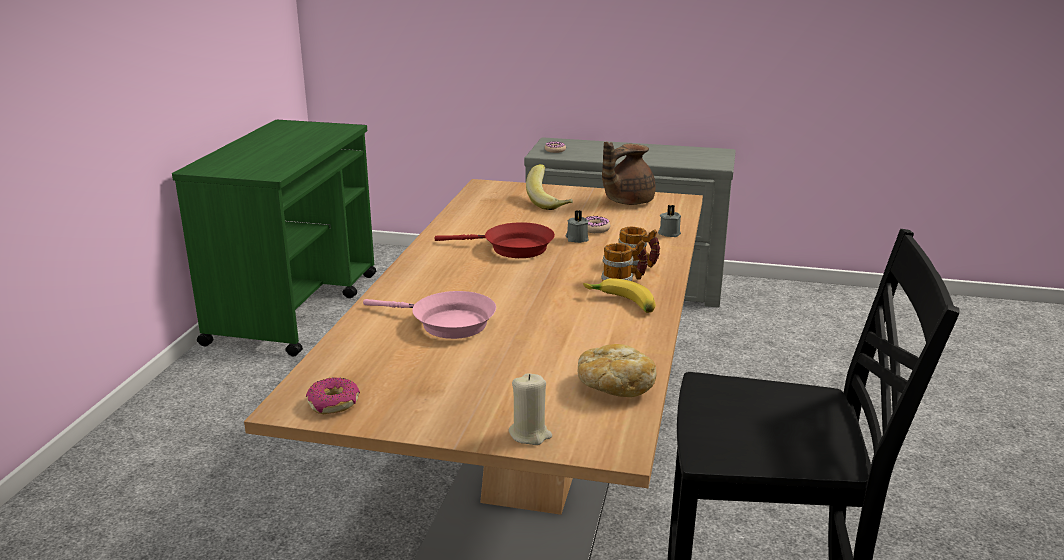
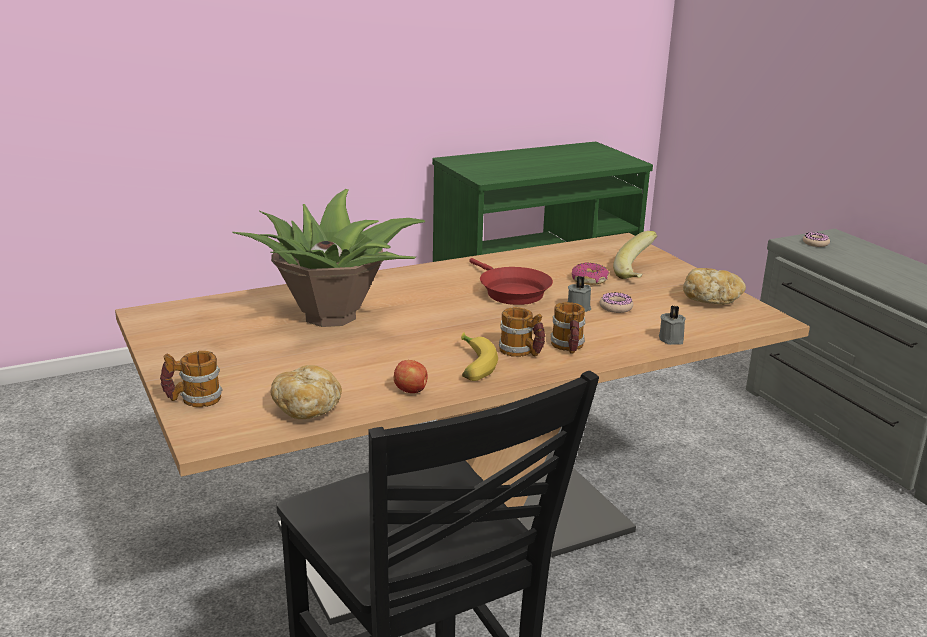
camera: 50 degrees right, 0 degrees up
donut [306,377,360,414] -> donut moved to [572,262,609,285]
pink frying pan [363,291,496,339] -> potted plant [232,189,425,327]
beige candle [509,373,552,445] -> mug [160,351,222,407]
brown teapot [602,142,656,205] -> bread [683,268,746,305]
none -> apple [394,360,428,393]

